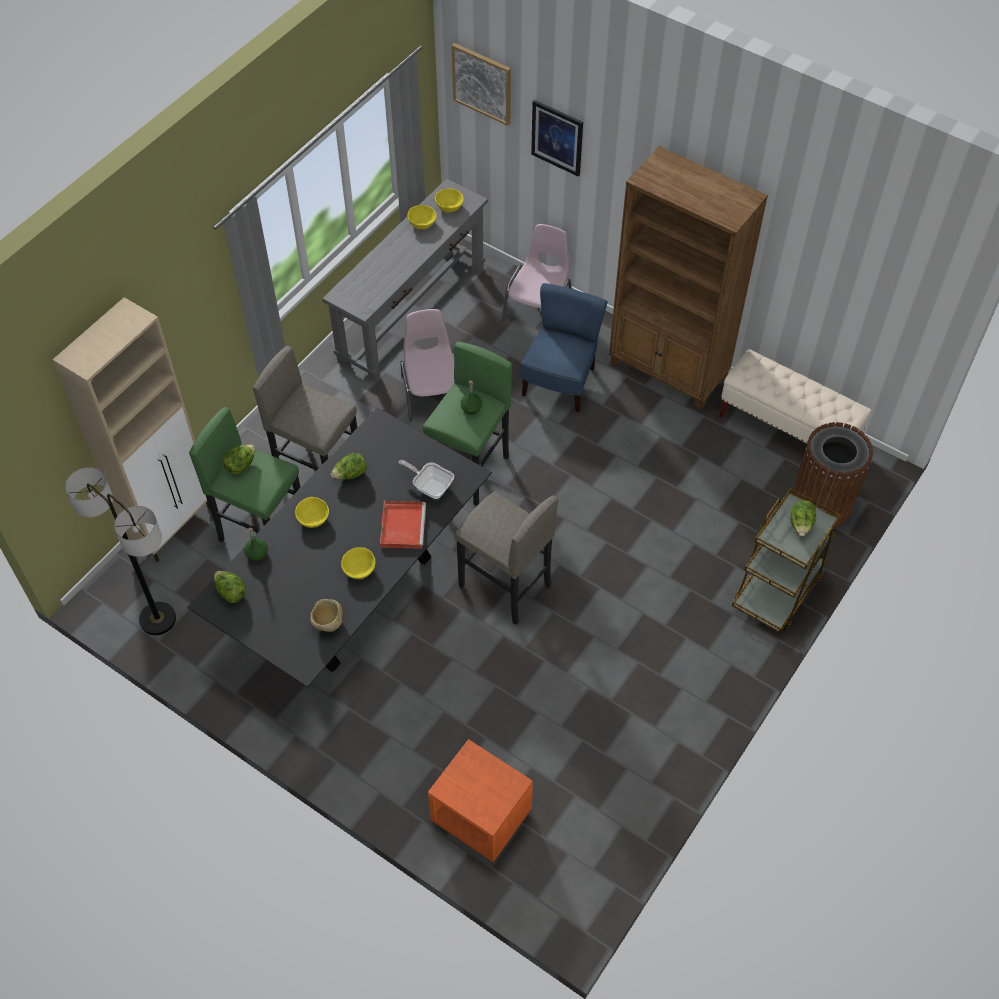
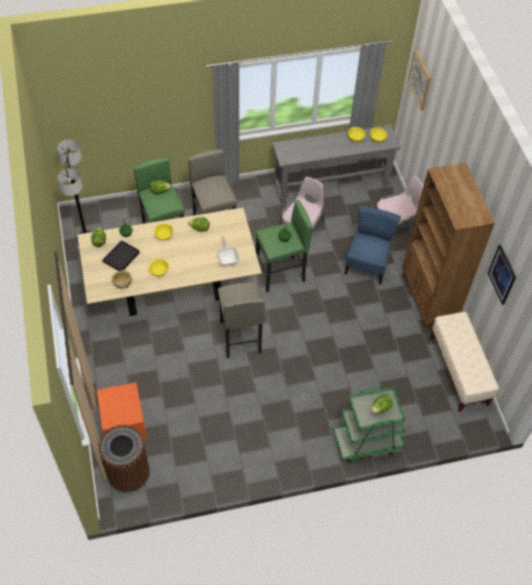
camera: 40 degrees right, 0 degrees up
beige cabinet [53,297,210,562] -> none
black dining table [187,407,492,688] -> beige dining table [77,208,262,316]
red tray [380,501,426,549] -> none
blue chair [521,283,608,412] -> blue chair turned 45 degrees counterclockwise [345,205,401,284]
picture [531,100,583,176] -> picture moved to [488,244,516,305]
brown cart [732,488,841,633] -> green cart [333,386,405,462]
brown trash can [792,422,873,528] -> brown trash can moved to [99,425,150,492]
none -> black tray [102,240,140,271]

